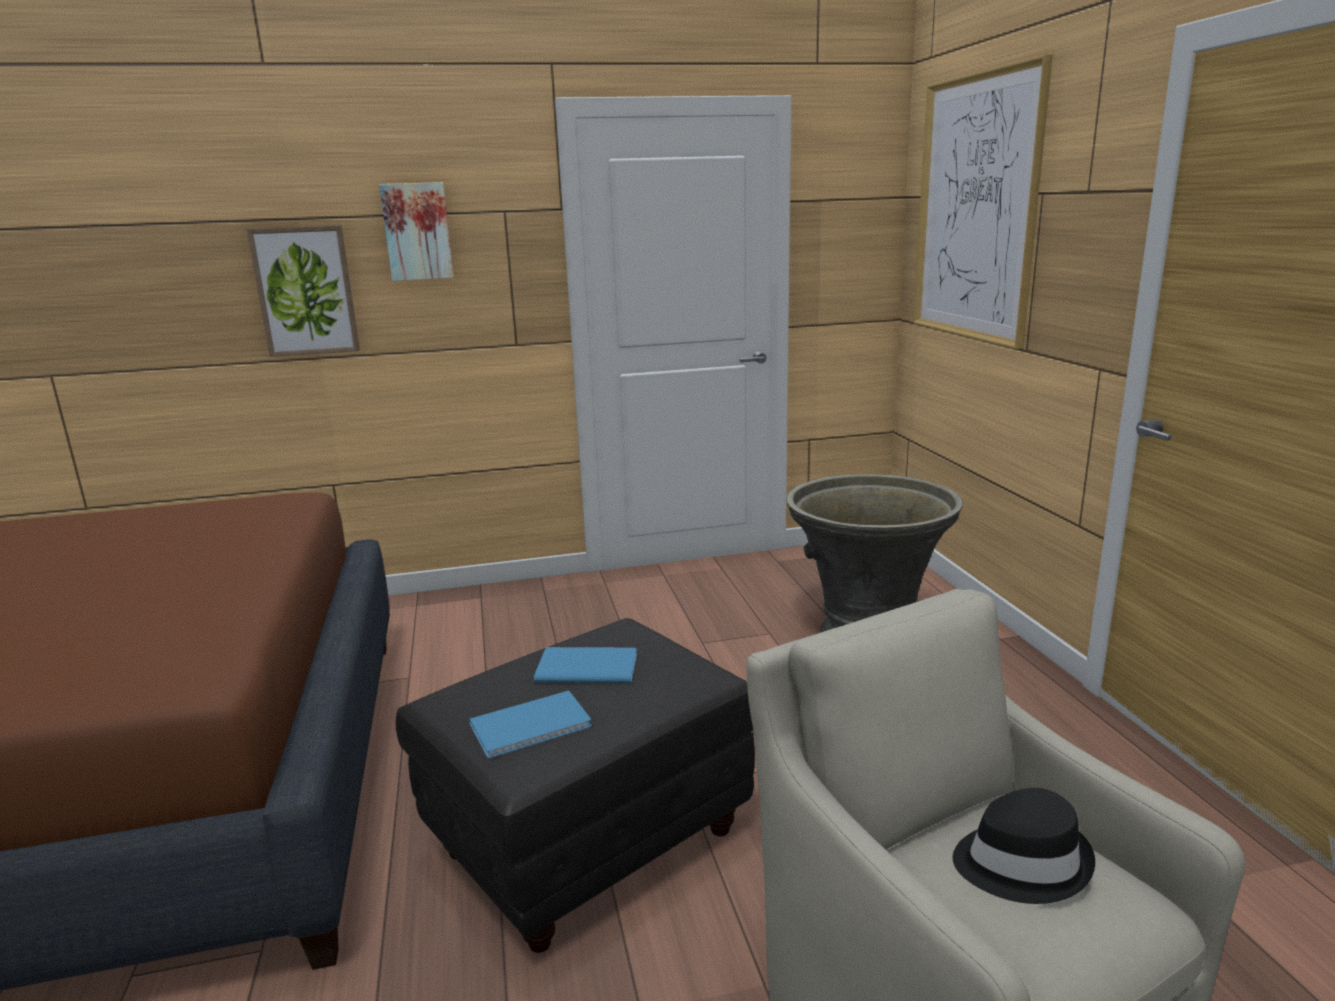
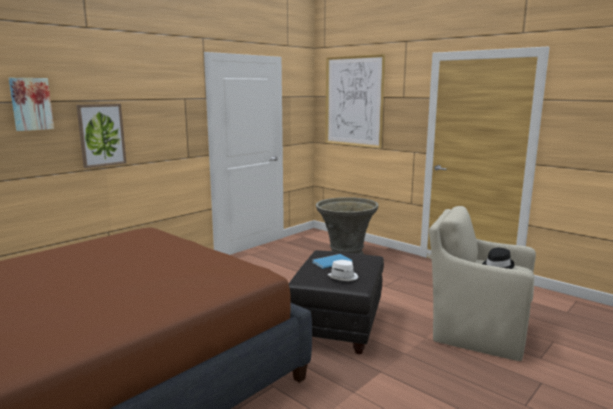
camera: 35 degrees left, 5 degrees down
picture [379,182,454,281] -> picture moved to [9,78,54,131]
blue book [469,691,592,758] -> white hat [327,260,358,281]

